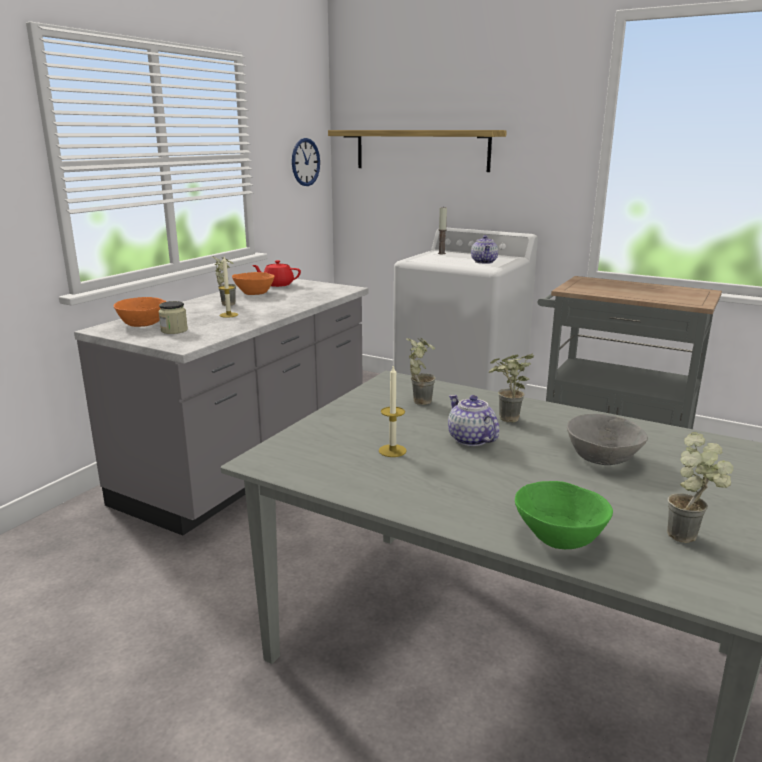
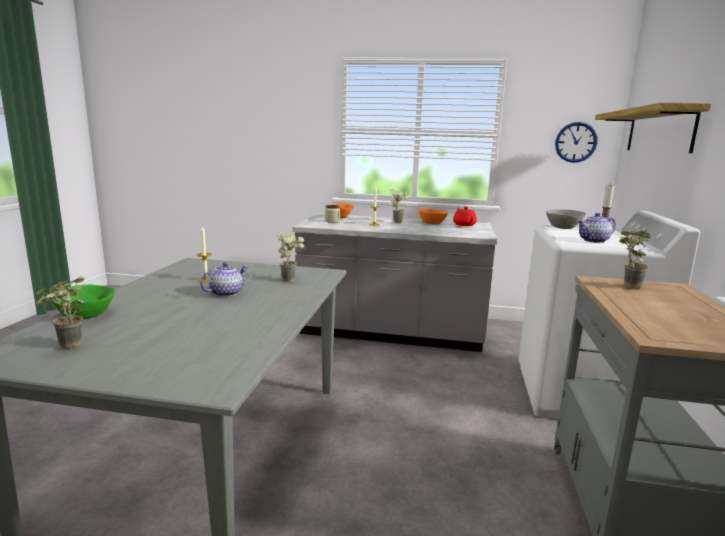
camera: 70 degrees right, 5 degrees down
potted plant [489,354,534,422] -> potted plant moved to [619,230,651,289]
grey bowl [567,414,648,465] -> grey bowl moved to [546,210,586,229]

